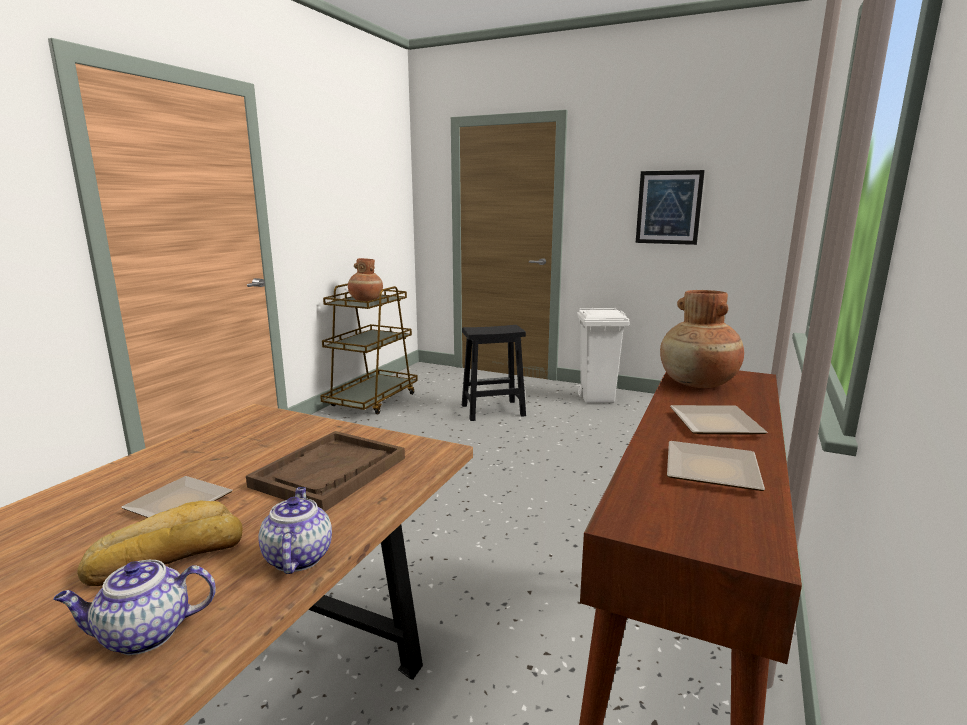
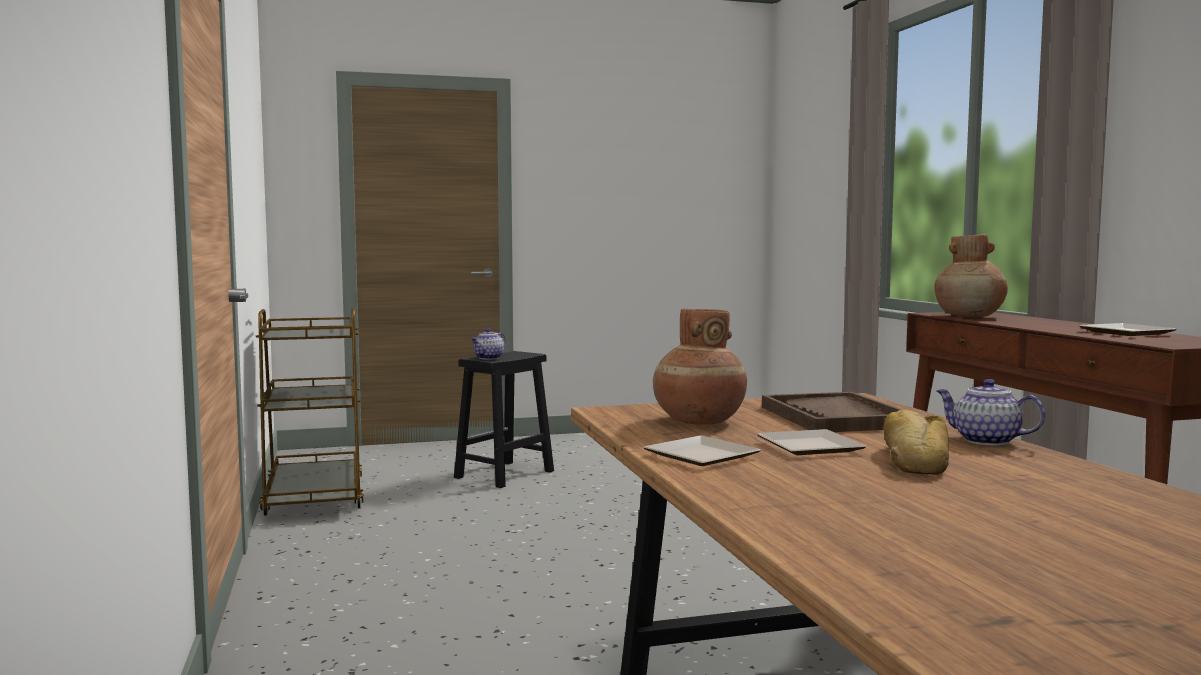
camera: 40 degrees left, 10 degrees down
teapot [53,560,216,655] -> teapot moved to [471,328,505,359]
brown vase [348,258,383,301] -> brown vase moved to [653,308,747,425]
white trash can [577,308,630,403] -> none
picture [636,170,705,245] -> none
plate [670,405,767,435] -> plate moved to [643,435,761,466]

